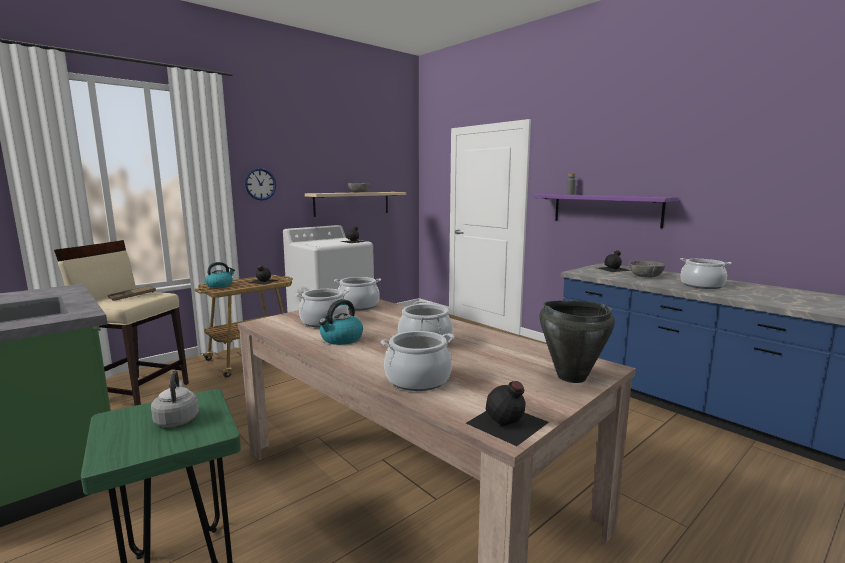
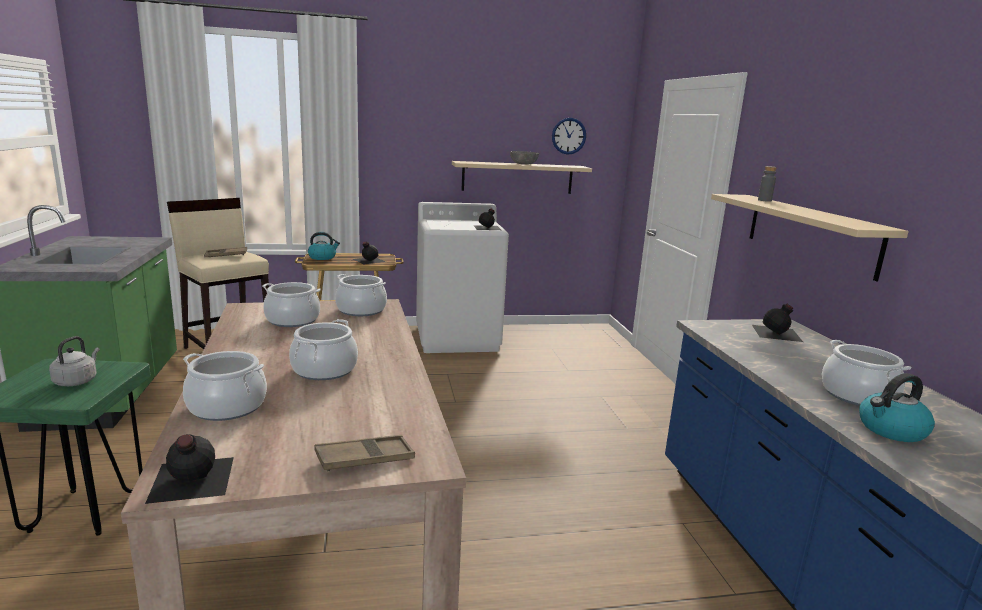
camera: 30 degrees right, 5 degrees up
wall clock [245,168,276,201] -> wall clock moved to [552,118,586,155]
kettle [319,299,363,345] -> kettle moved to [859,373,935,442]
purple shelf [533,194,679,228] -> beige shelf [711,194,909,281]
black cooking pot [540,300,615,383] -> brown tray [315,435,415,471]
grey bowl [629,261,665,278] -> none

